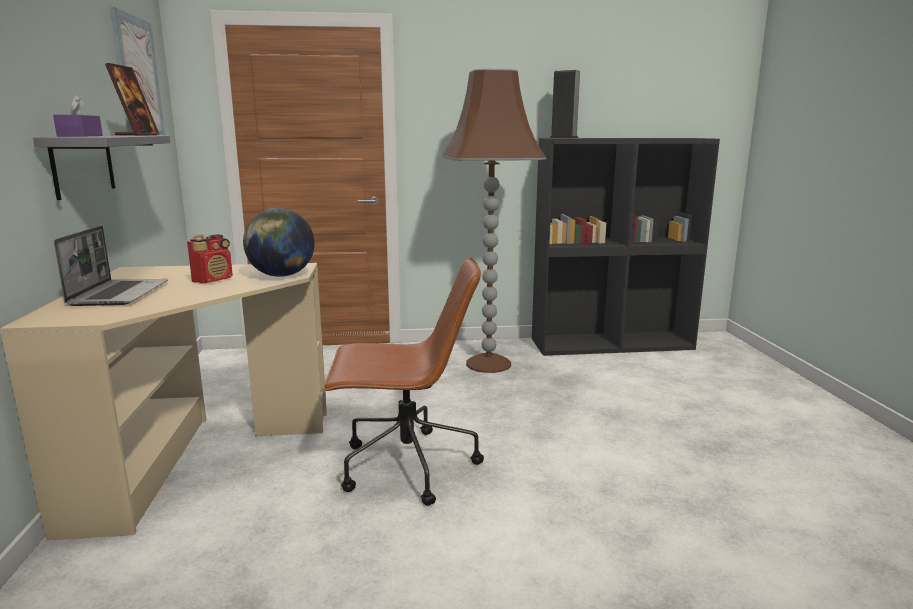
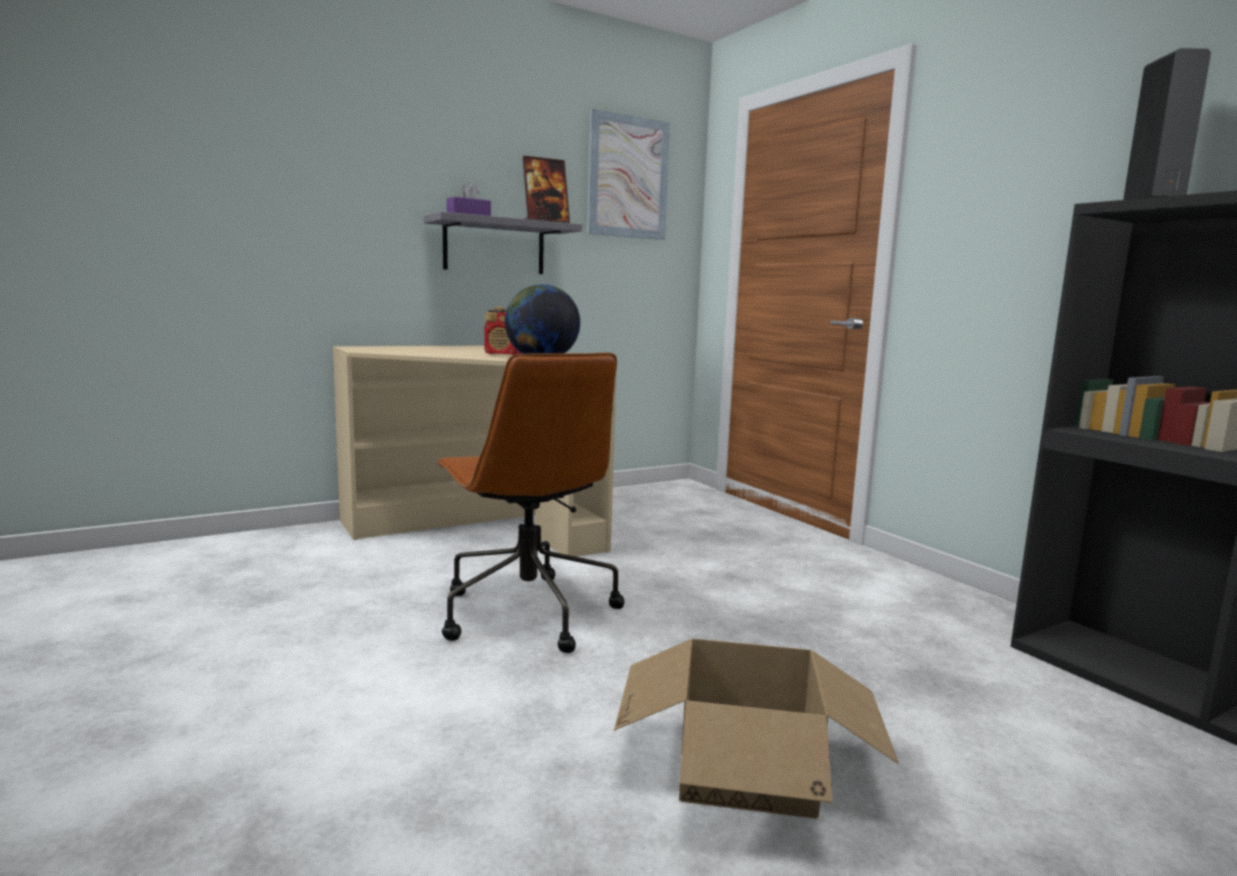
camera: 65 degrees right, 5 degrees down
laptop [54,226,168,306] -> none
brown floor lamp [442,68,547,373] -> none
none -> cardboard box [614,638,899,819]

